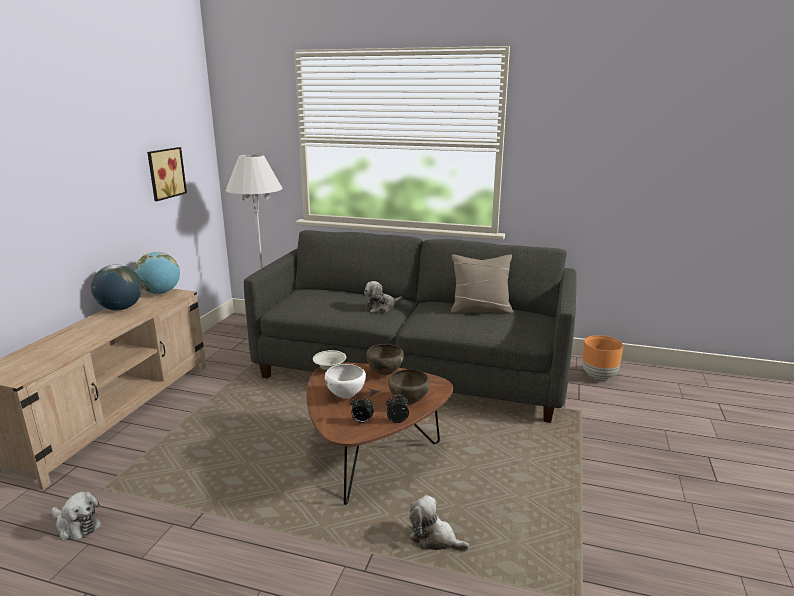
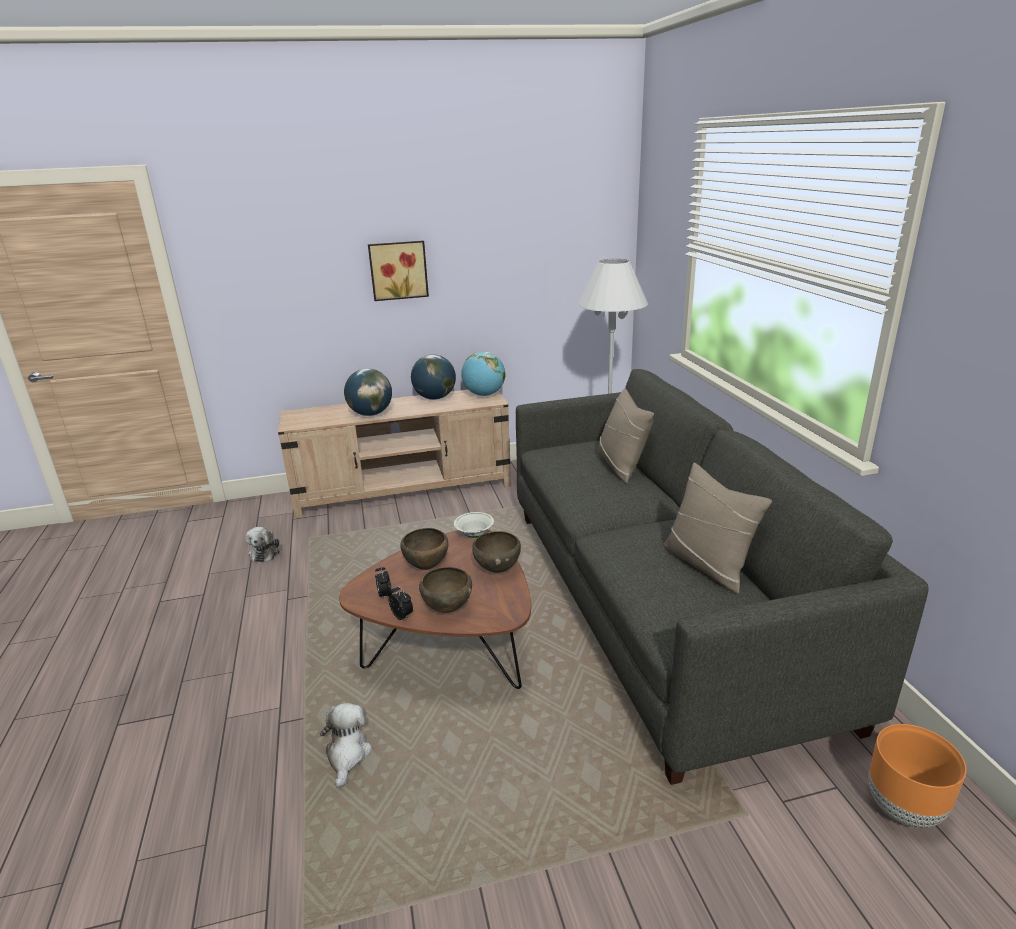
camera: 60 degrees right, 5 degrees up
picture [147,147,187,201] -> picture moved to [368,240,429,301]
white bowl [325,364,366,399] -> brown bowl [400,528,448,570]
plush toy [364,281,402,313] -> none
none -> globe [344,368,392,416]
none -> beige pillow [599,388,654,484]

